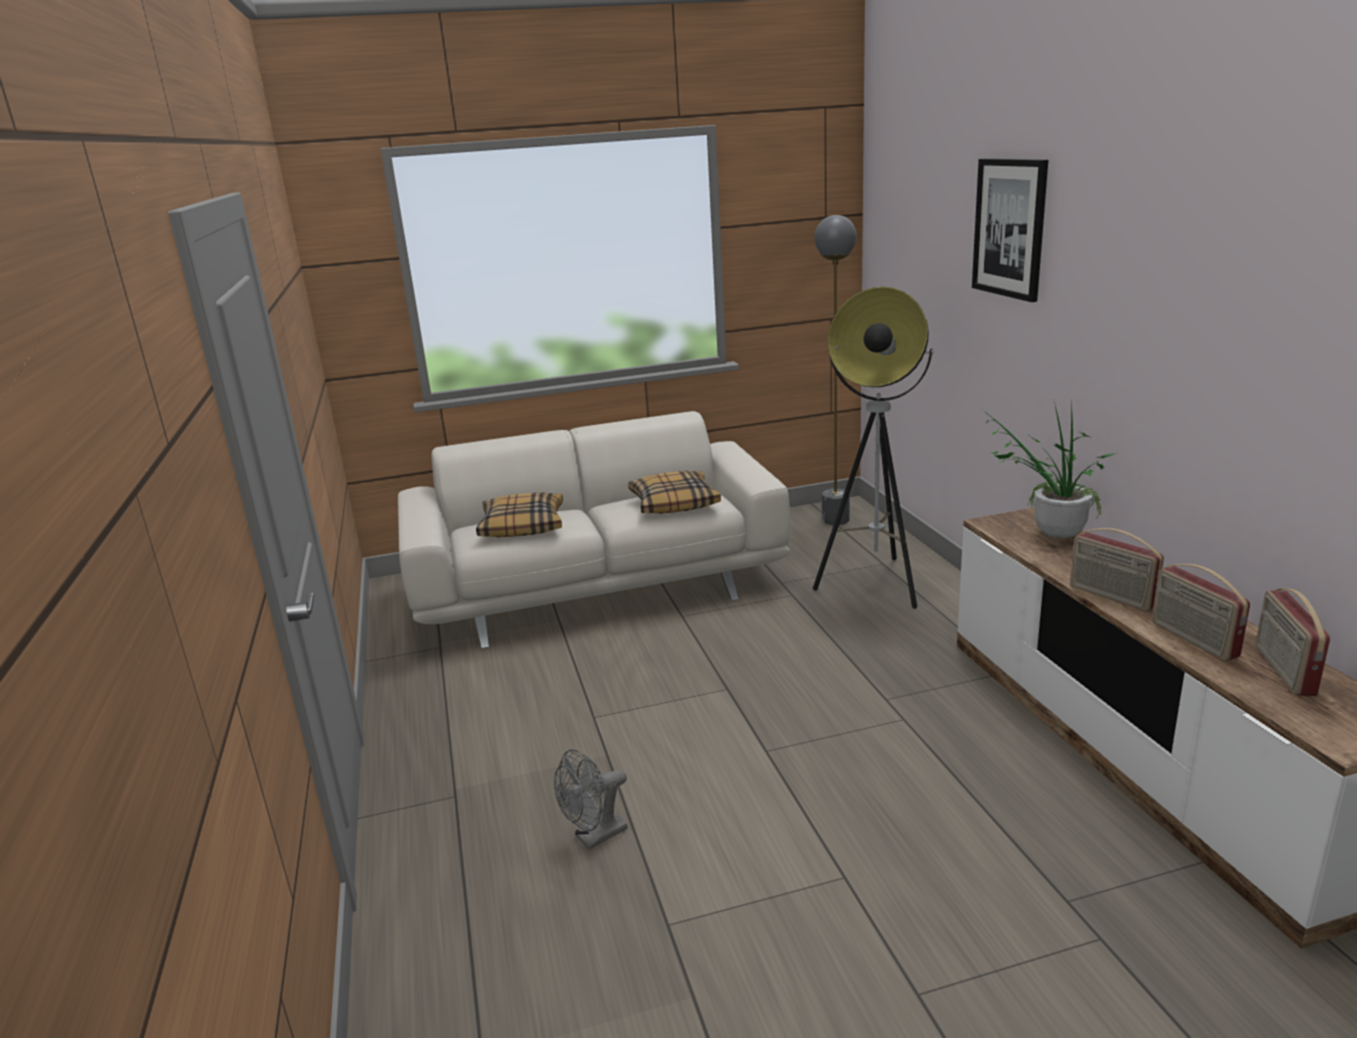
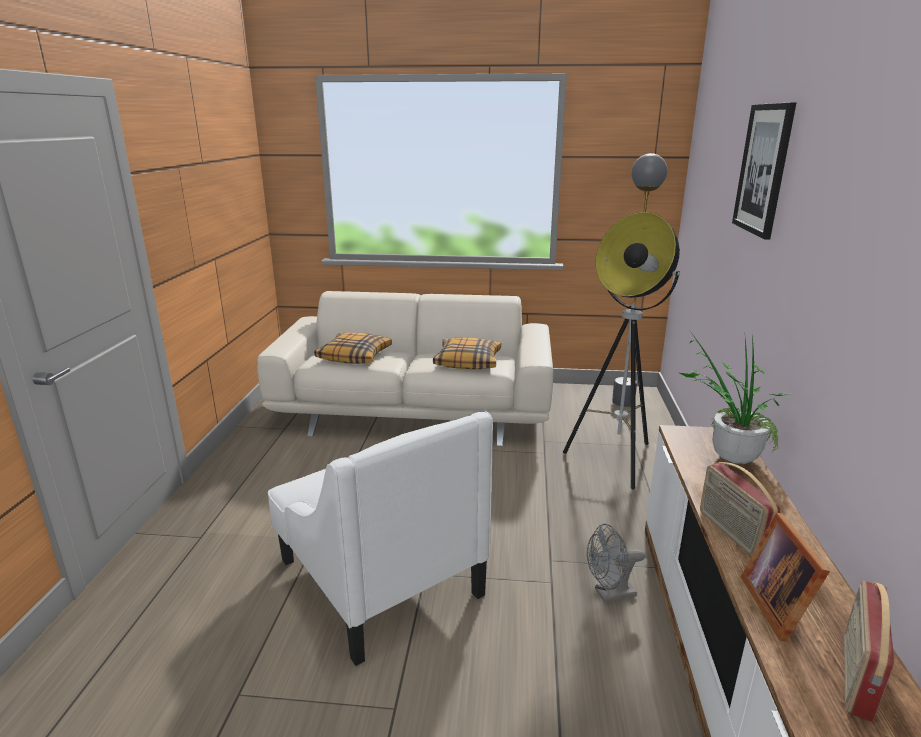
camera: 20 degrees right, 0 degrees up
grey fan [554,749,628,849] -> grey fan moved to [587,524,645,603]
radio [1152,564,1250,661] -> picture frame [741,512,830,641]
none -> white armchair [268,411,493,666]

